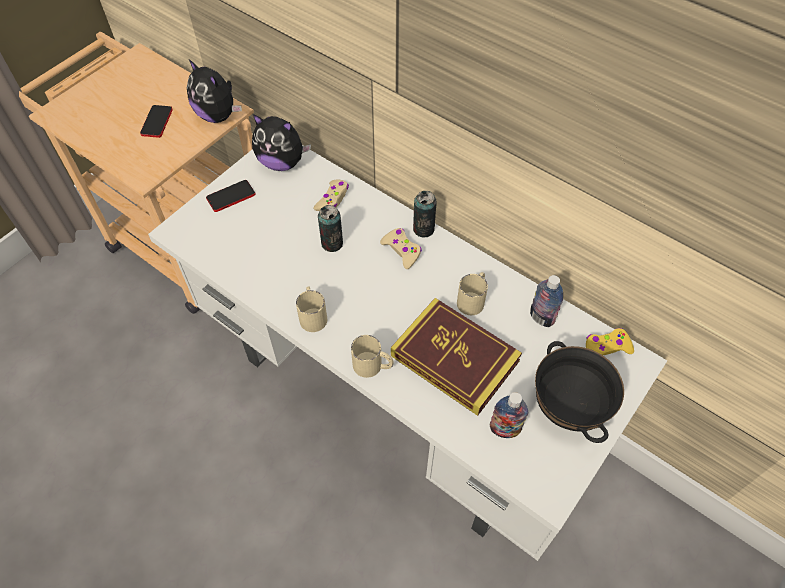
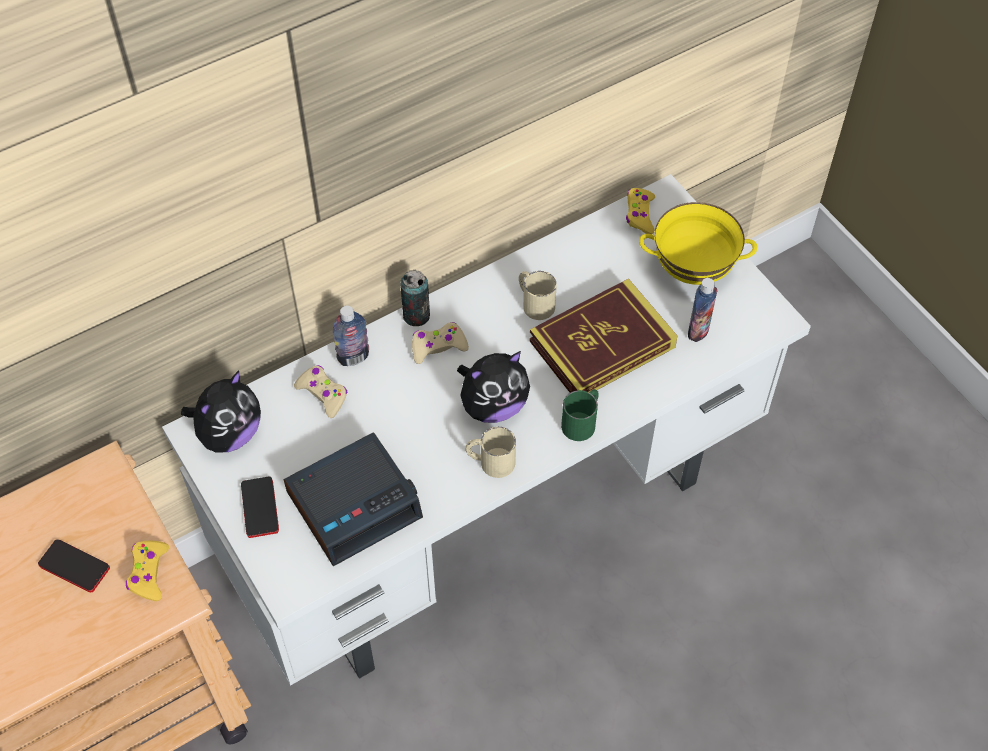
camera: 70 degrees left, 0 degrees up
plush toy [187,60,242,123] -> plush toy moved to [457,351,530,423]
can [318,205,343,252] -> none
beige mug [351,335,394,378] -> green mug [561,389,599,441]
bottle [530,275,563,327] -> bottle moved to [333,306,369,366]
black bowl [535,341,624,443] -> yellow bowl [639,202,757,285]
none -> yellow game controller [126,541,169,601]
none -> alarm clock [283,432,423,566]

